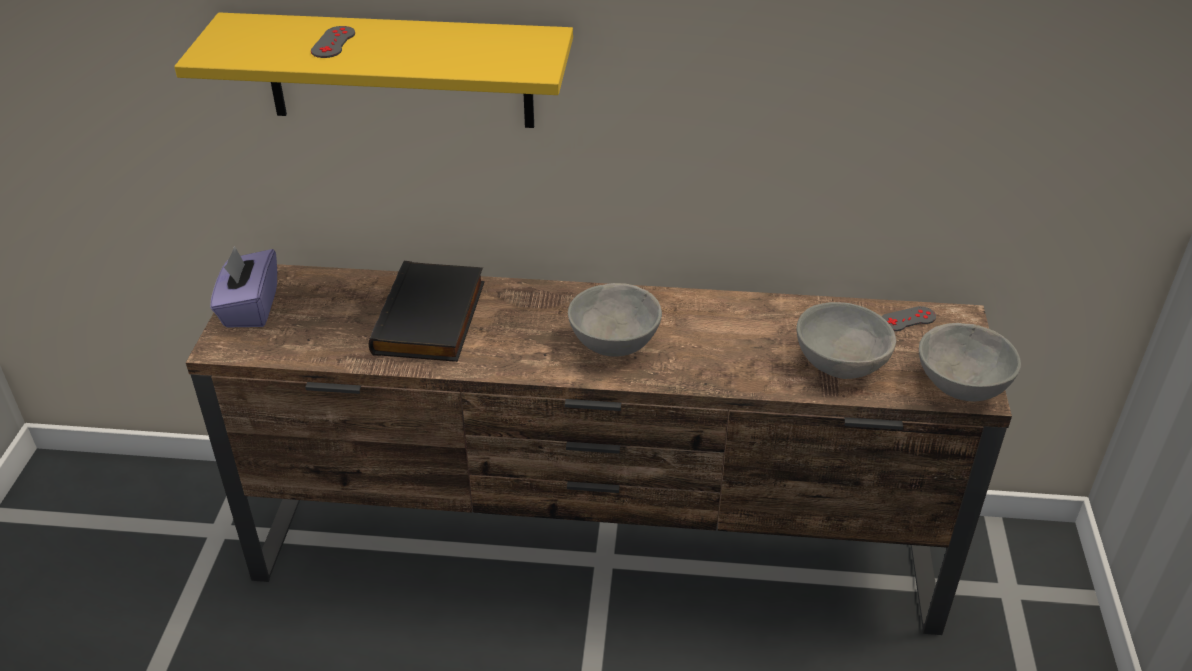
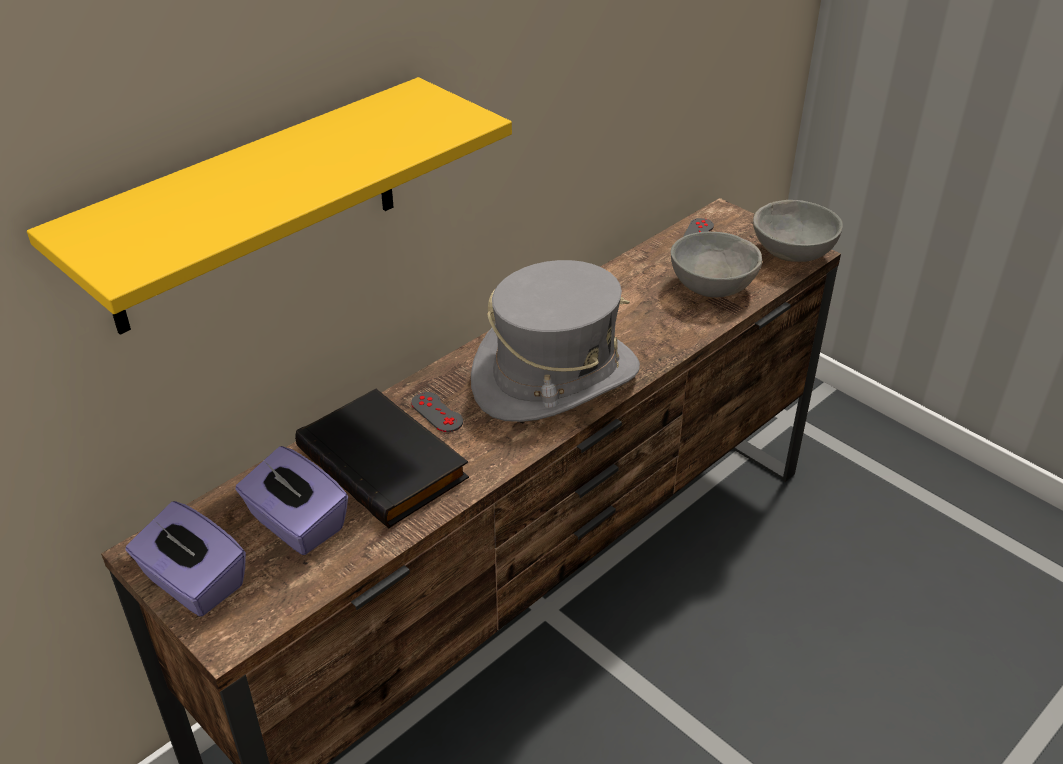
camera: 50 degrees left, 0 degrees up
grey game controller [311,26,355,58] -> grey game controller moved to [411,392,463,432]
grey bowl [568,283,662,357] -> grey hat [471,260,640,422]
none -> purple tissue box [235,446,348,555]

